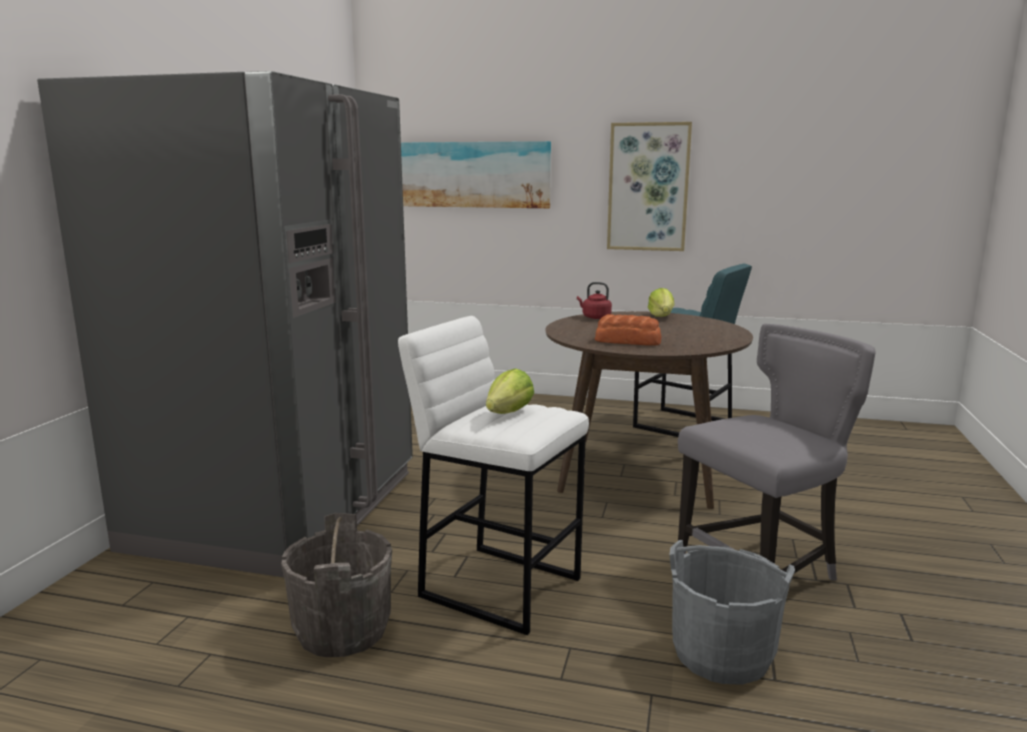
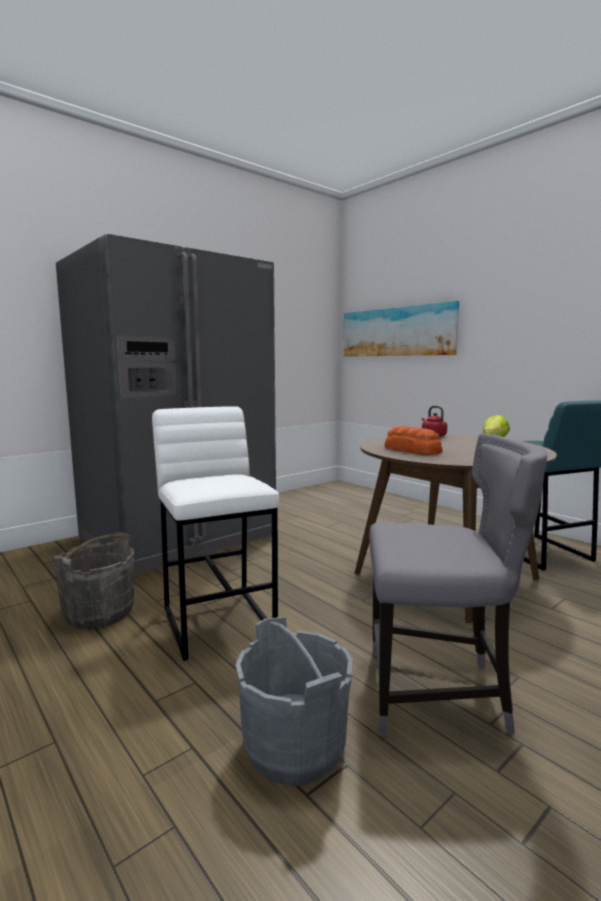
camera: 35 degrees right, 5 degrees down
lettuce [486,369,534,414] -> none
picture [607,122,692,251] -> none

